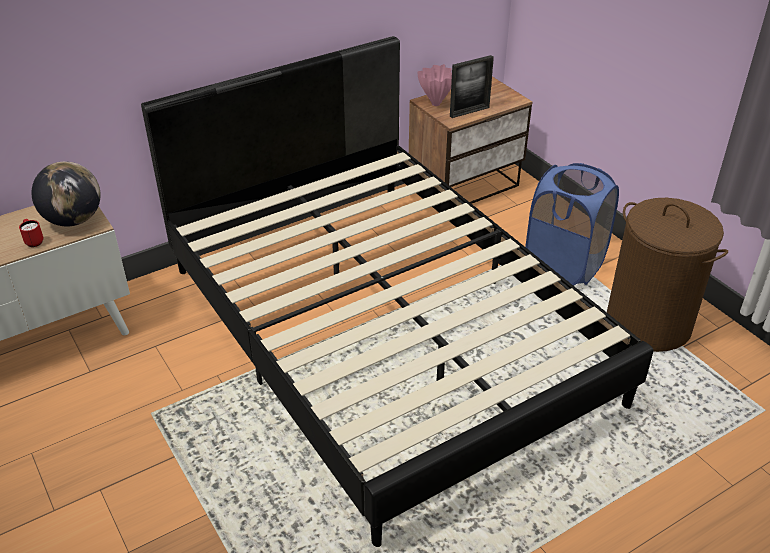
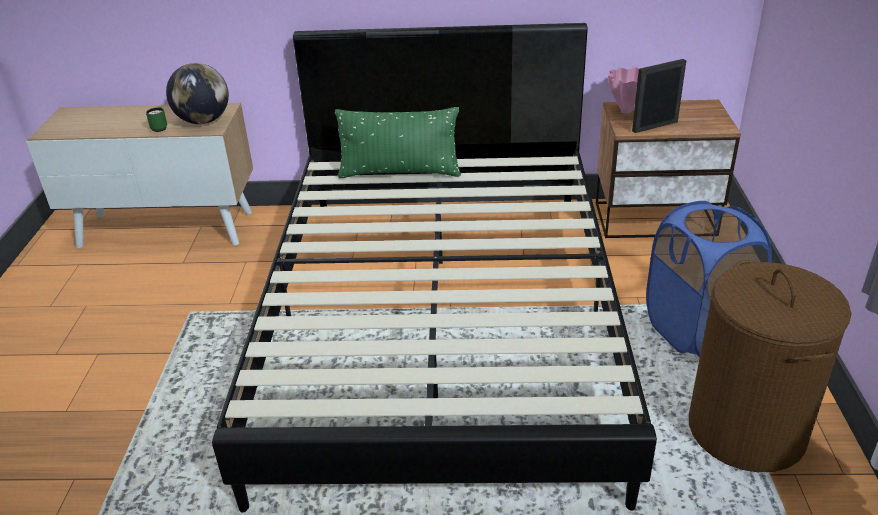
camera: 35 degrees right, 5 degrees down
red mug [19,219,43,247] -> green mug [146,106,167,132]
picture frame [450,55,494,118] -> picture frame turned 150 degrees clockwise [632,59,686,133]
none -> green pillow [335,107,461,178]

